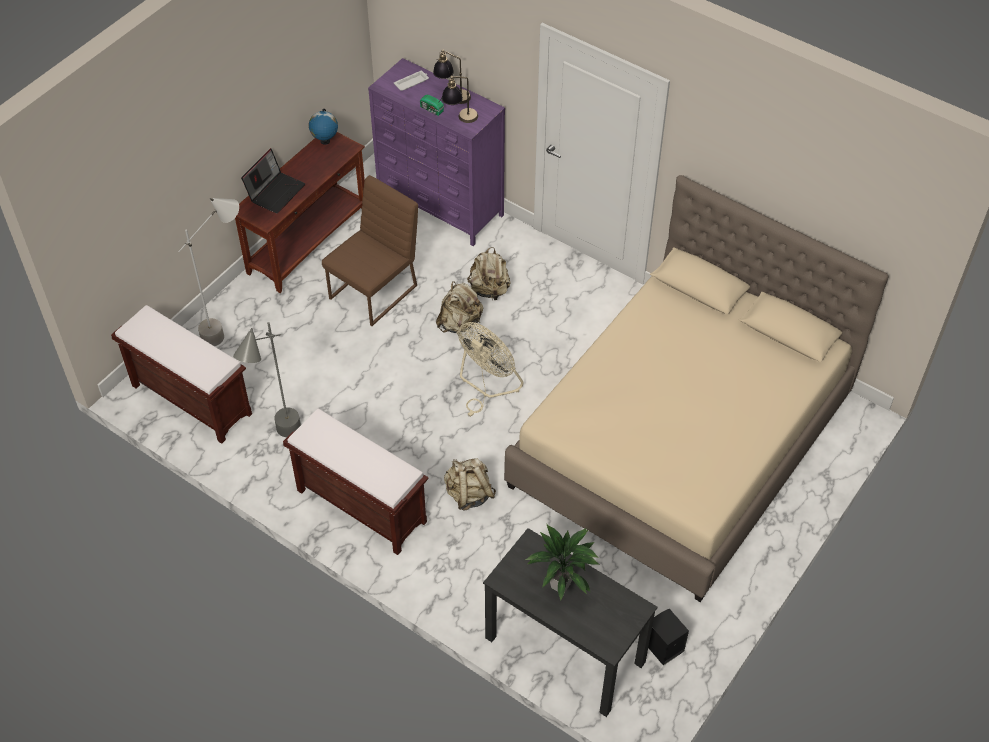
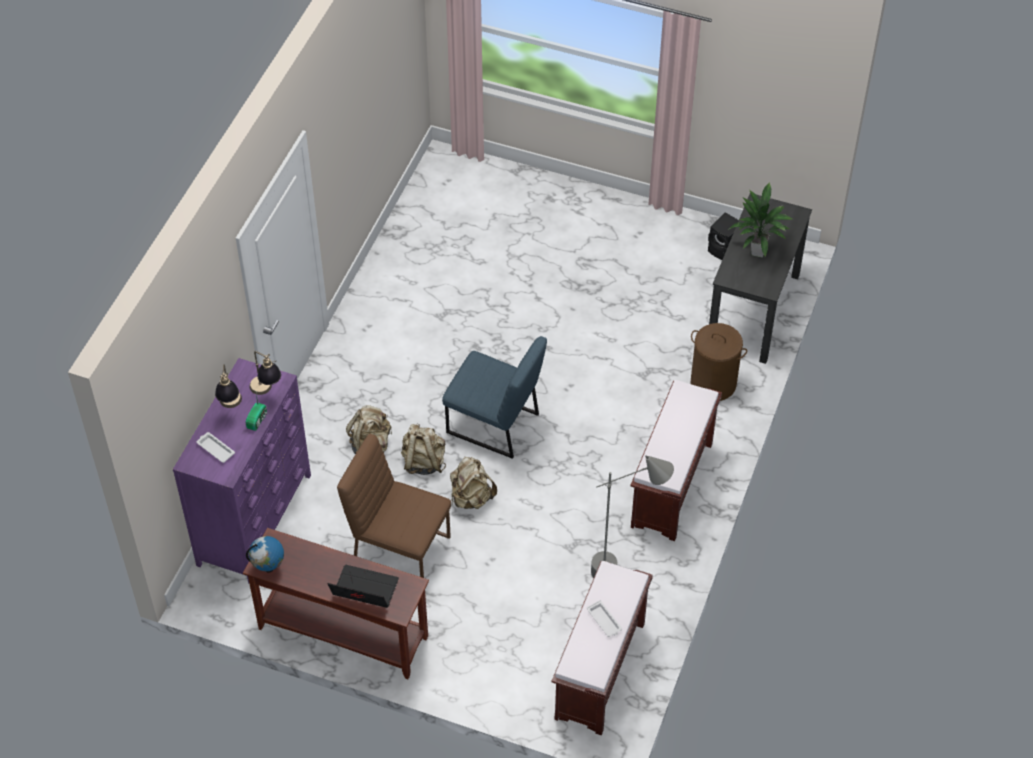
camera: 105 degrees left, 0 degrees up
grey floor lamp [178,198,239,346] -> none
beige backpack [444,458,496,510] -> beige backpack moved to [450,457,497,509]
beige fan [457,322,524,417] -> blue chair [442,336,547,459]
beige bed [504,175,888,602] -> none
none -> white tray [587,600,622,637]
none -> brown laundry basket [691,323,747,401]

